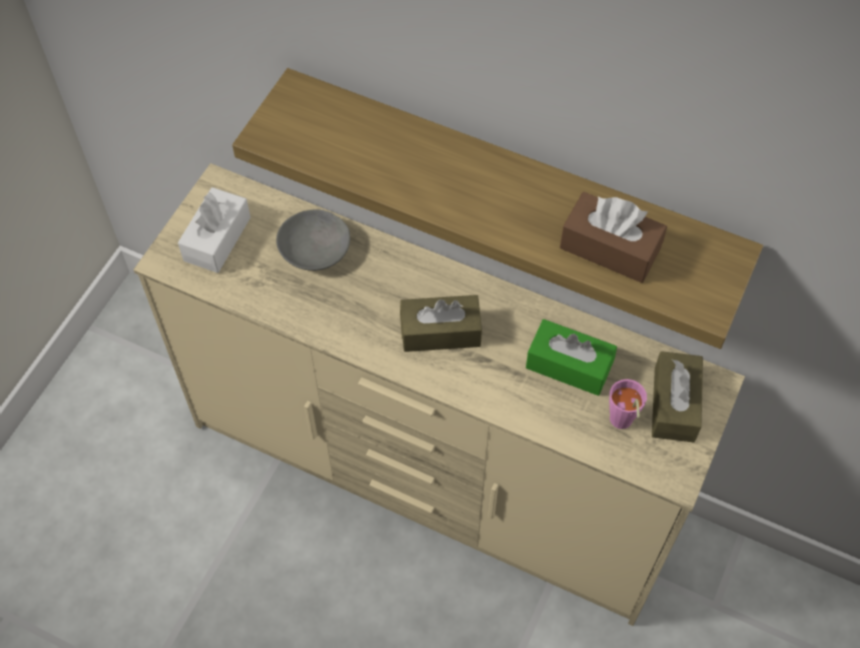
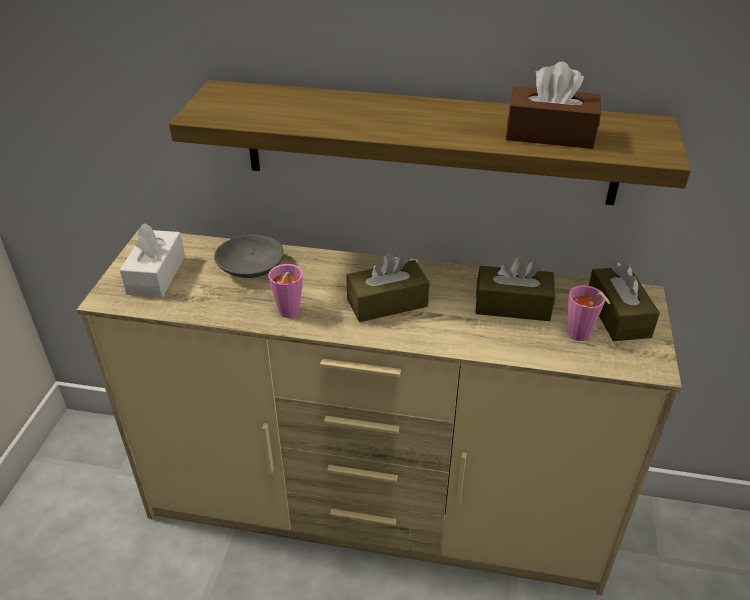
camera: 15 degrees left, 20 degrees down
green tissue box [526,319,617,396] -> brown tissue box [475,256,555,321]
none -> pink cup [268,264,303,318]

